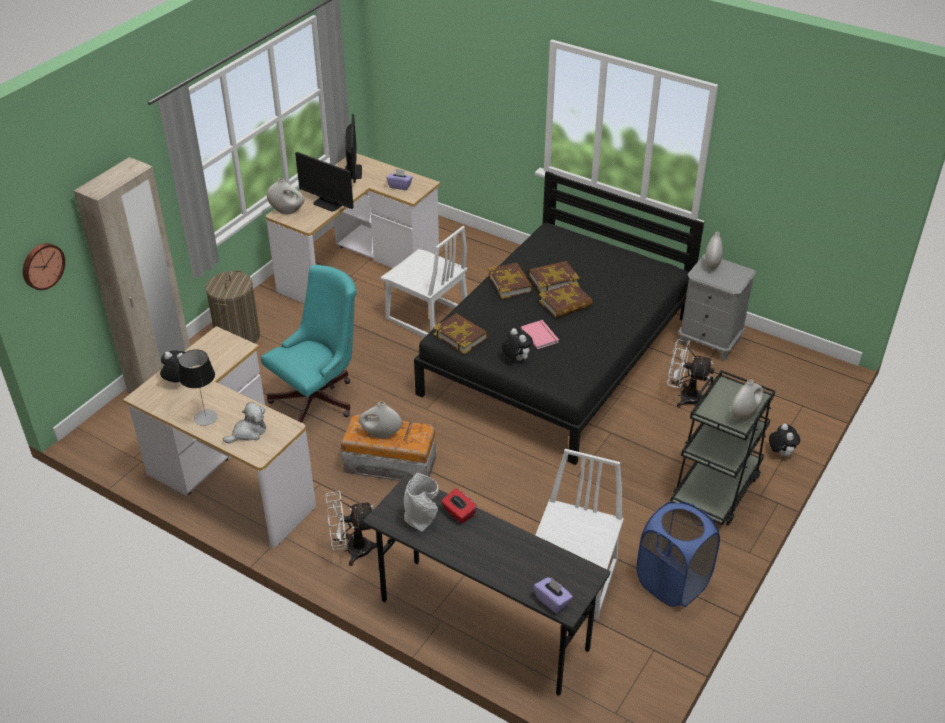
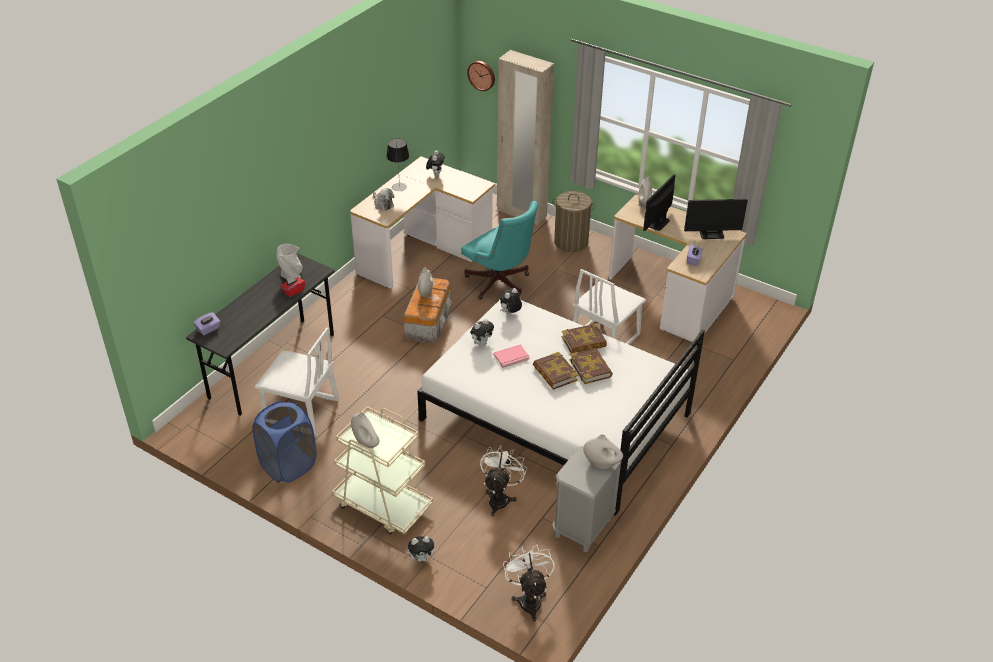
camera: 90 degrees right, 0 degrees up
white fan [326,491,377,566] -> white fan moved to [503,544,555,622]
black bed [414,171,704,465] -> white bed [417,300,705,516]
book [433,313,489,355] -> plush toy [499,288,522,314]
black cart [670,370,775,525] -> beige cart [332,406,433,534]

